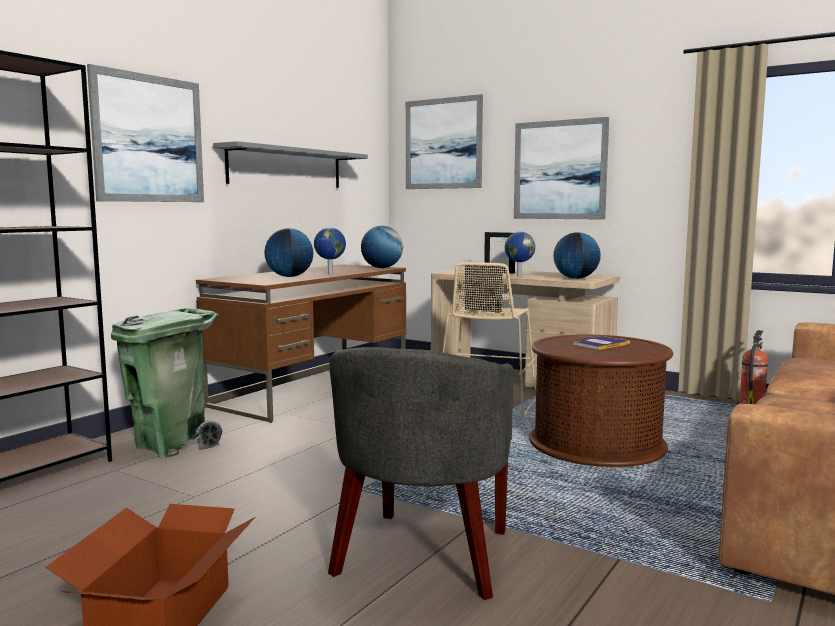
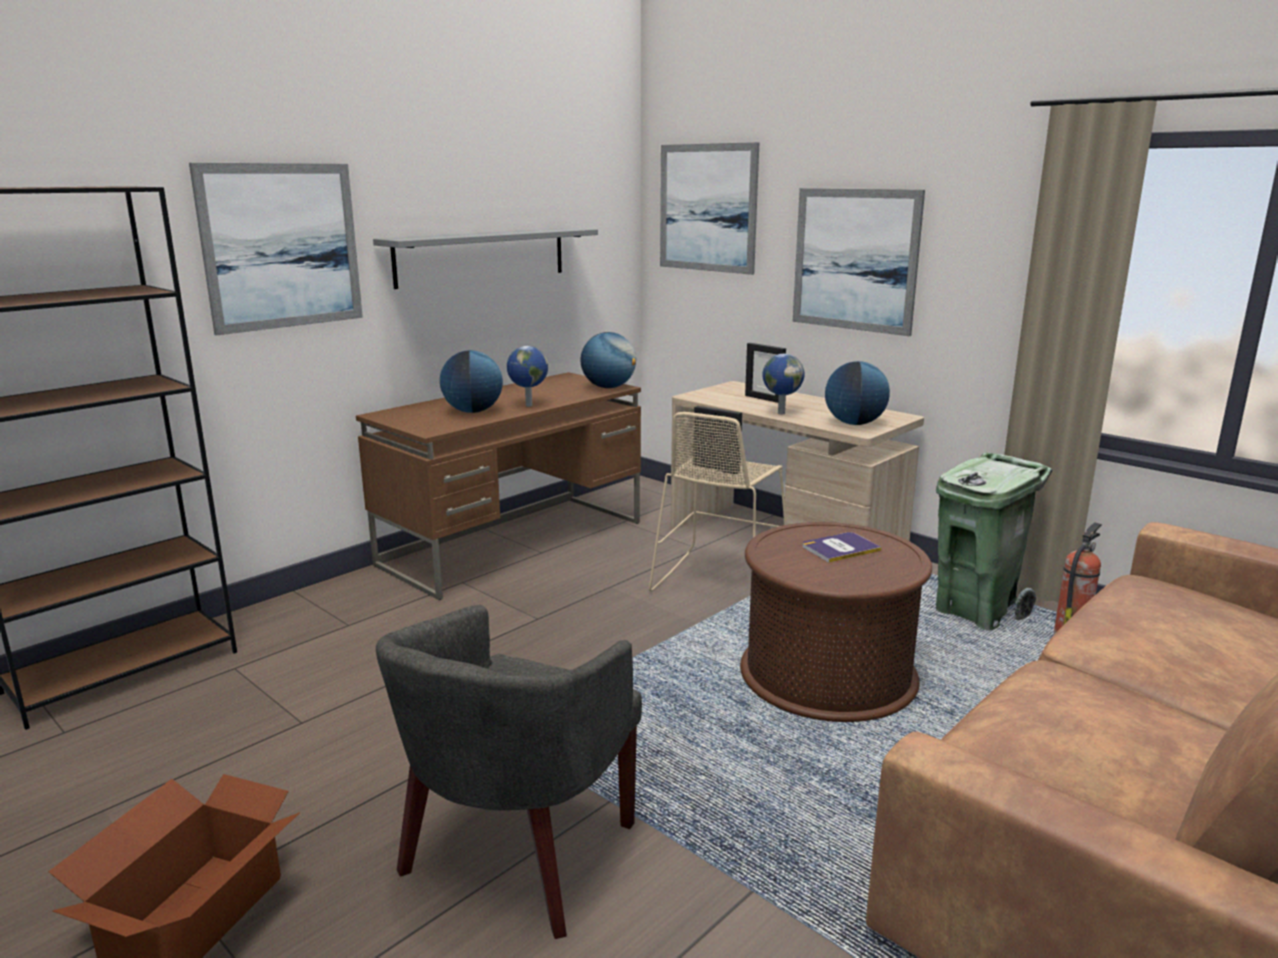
camera: 10 degrees right, 10 degrees up
green trash can [111,308,222,459] -> green trash can moved to [936,453,1052,631]

